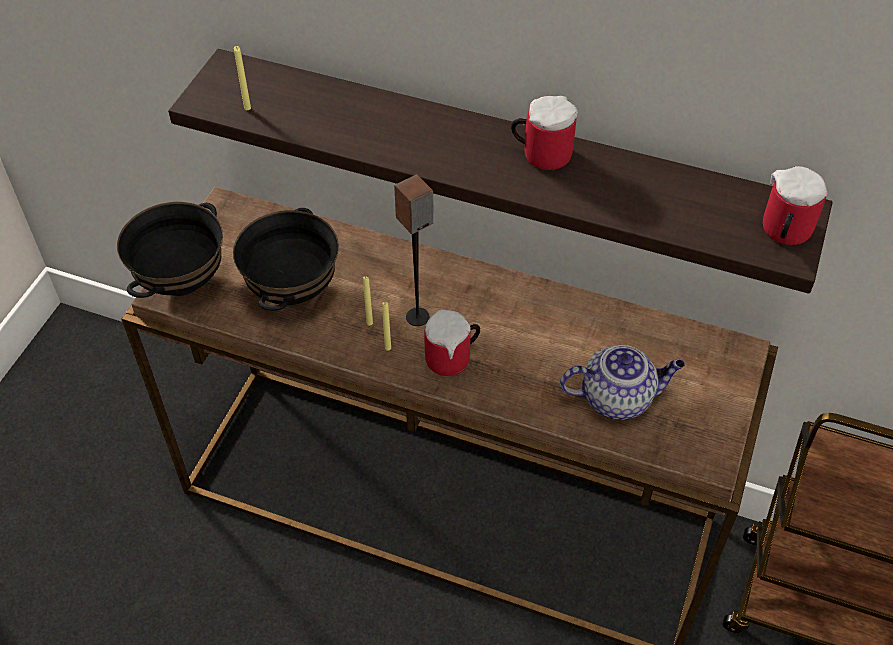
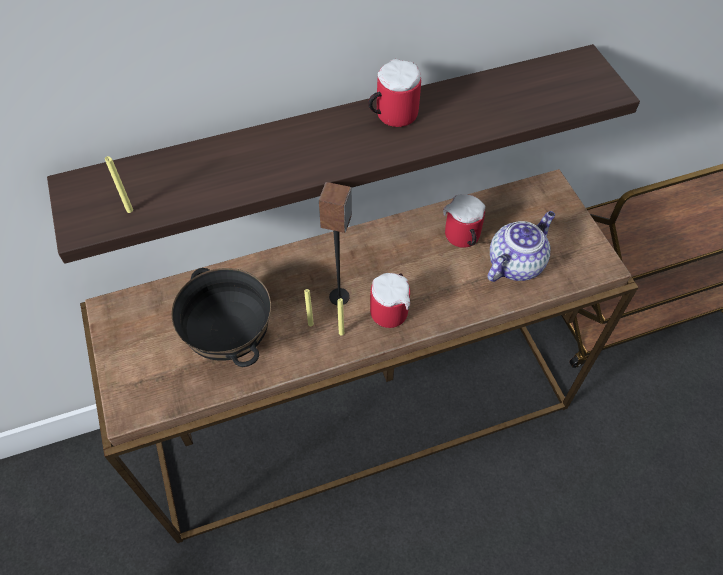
camera: 40 degrees left, 5 degrees up
black bowl [117,202,223,298] -> none
mug [763,166,827,245] -> mug moved to [443,194,485,248]

